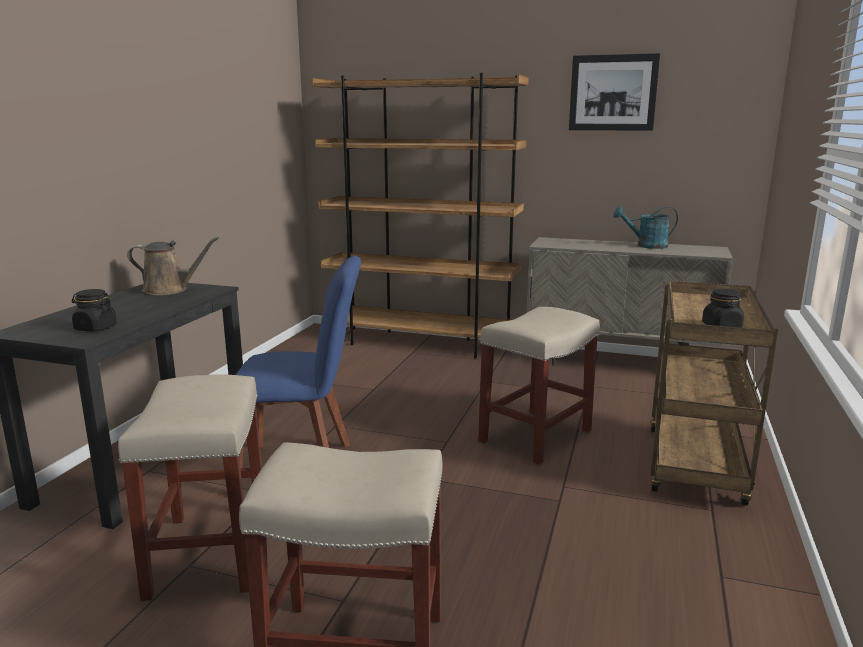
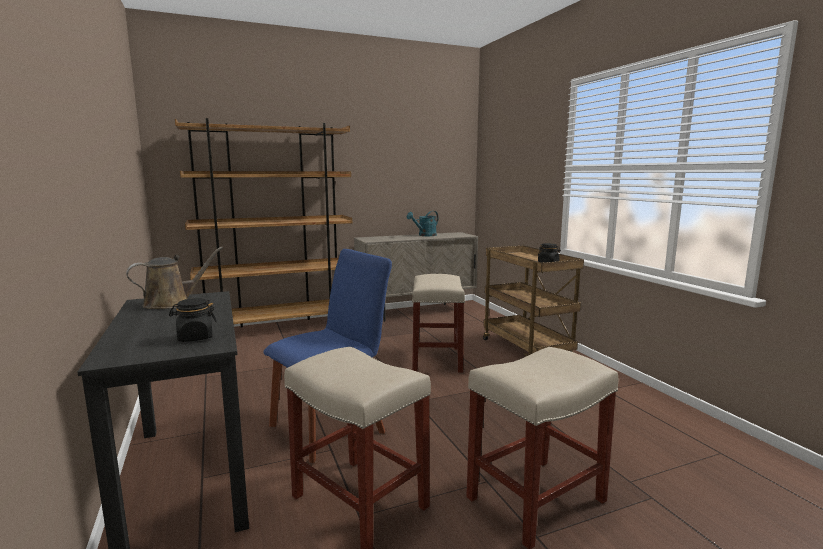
camera: 40 degrees left, 5 degrees down
picture [569,53,660,131] -> none

